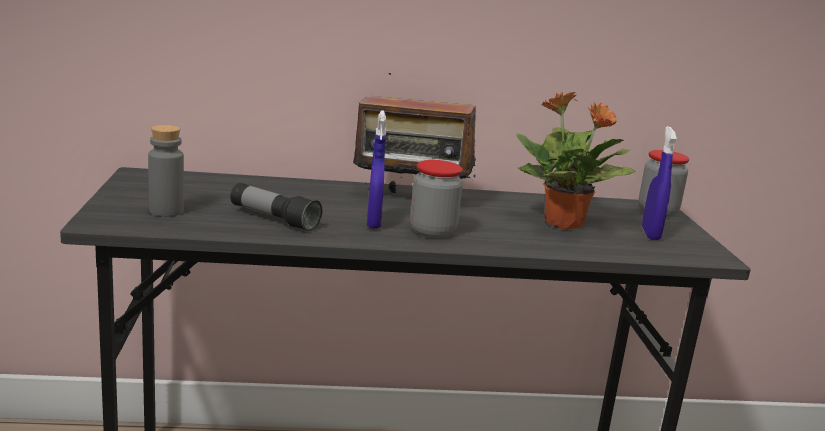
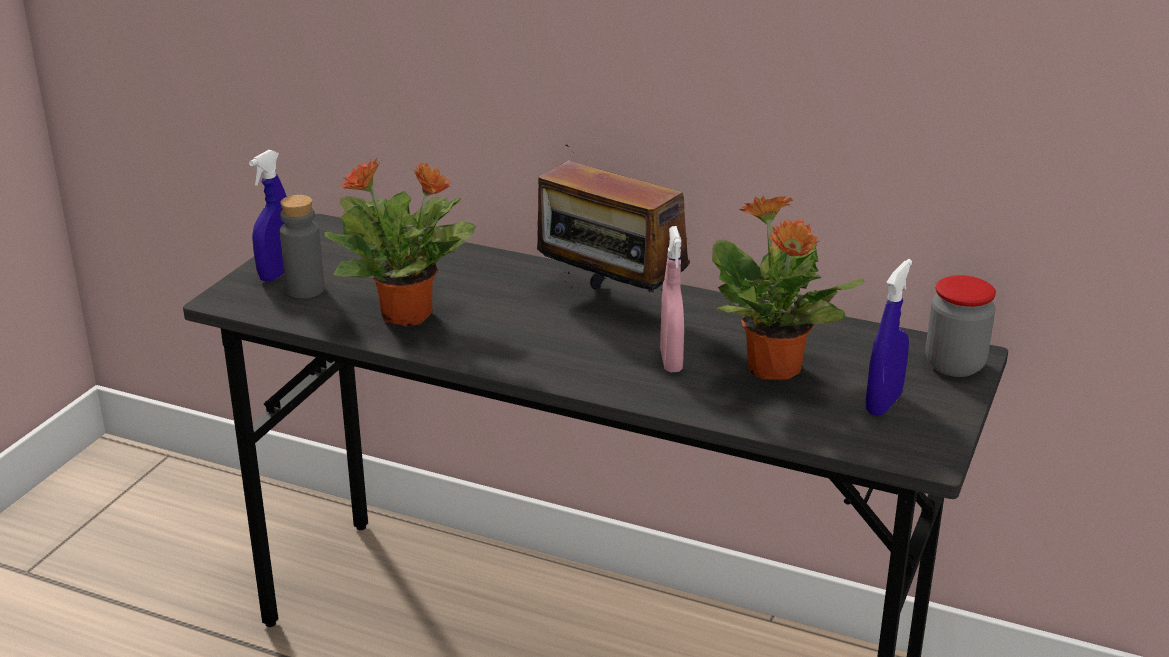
camera: 30 degrees right, 10 degrees up
flashlight [230,183,322,232] -> potted plant [325,158,476,326]
blue spray bottle [367,110,386,229] -> blue spray bottle moved to [249,150,287,282]
jar [410,160,463,239] -> none
none -> pink spray bottle [660,226,684,372]

